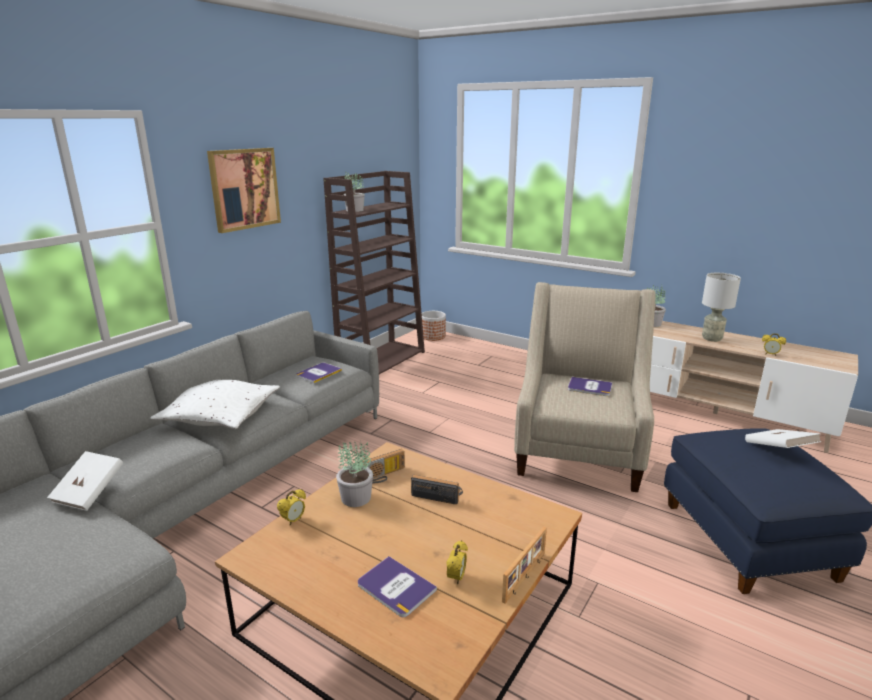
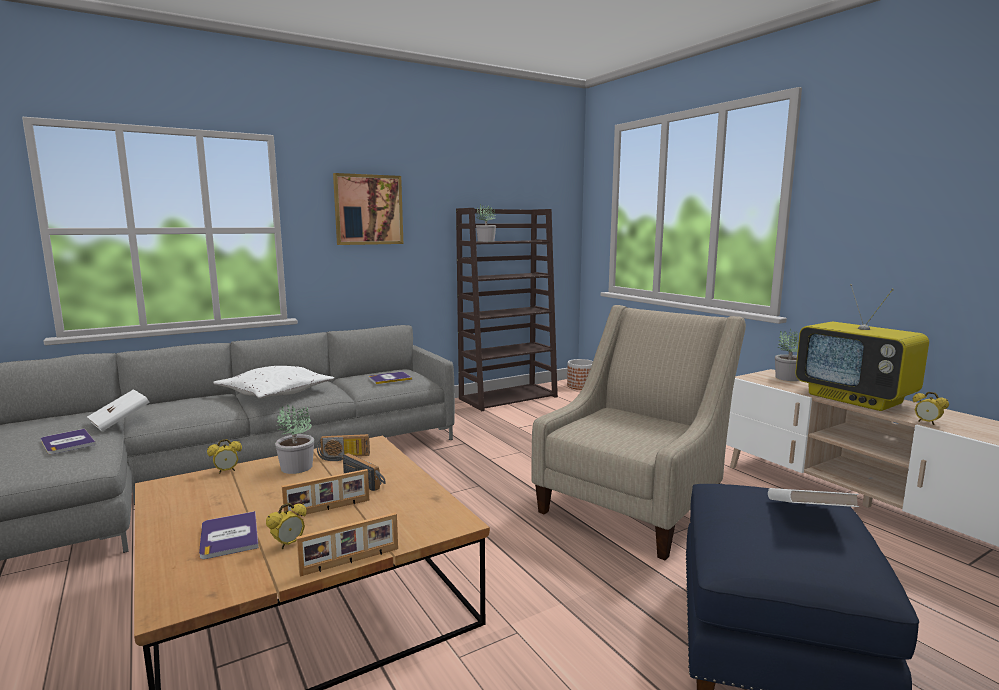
camera: 25 degrees right, 10 degrees down
book [568,377,612,396] -> book moved to [41,429,96,454]
grey table lamp [702,273,741,342] -> television [795,284,929,411]
none -> picture frame [282,469,369,516]

